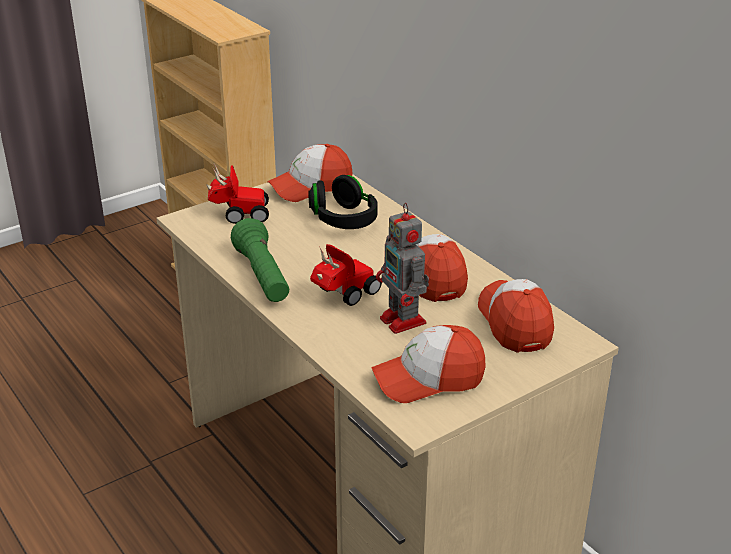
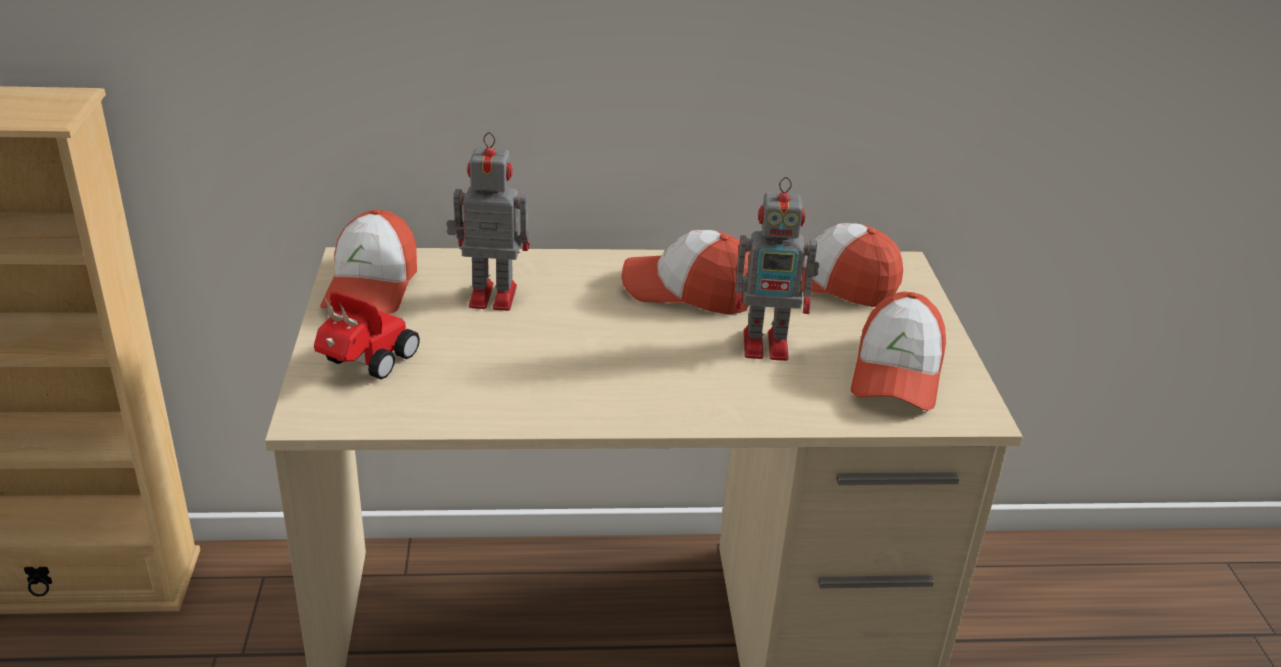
camera: 60 degrees left, 0 degrees up
green flashlight [231,218,289,302] -> none
black headphones [308,175,378,229] -> toy robot [446,132,530,311]
toy car [310,244,382,306] -> none

